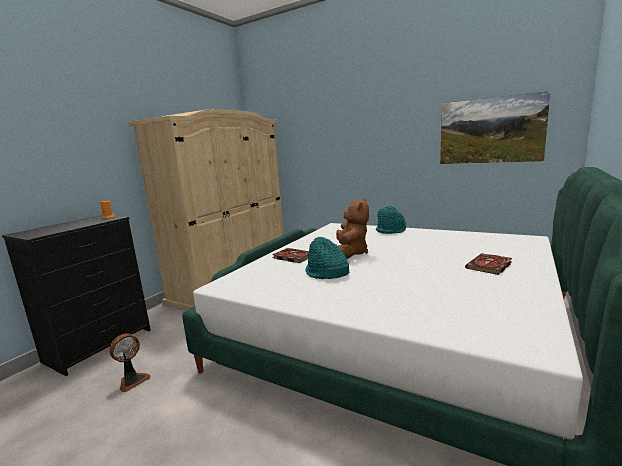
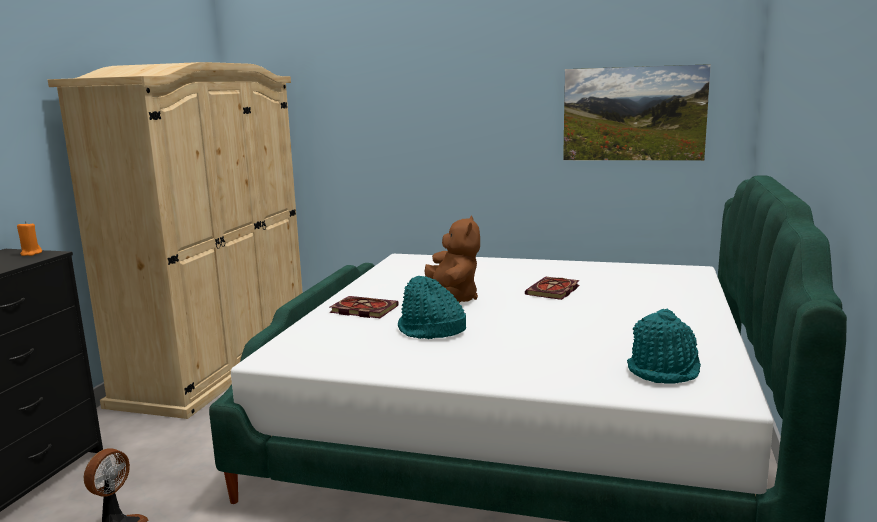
camera: 15 degrees left, 0 degrees up
turquoise hat [376,206,406,234] -> turquoise hat moved to [627,309,701,383]
book [465,253,512,275] -> book moved to [525,276,580,300]

